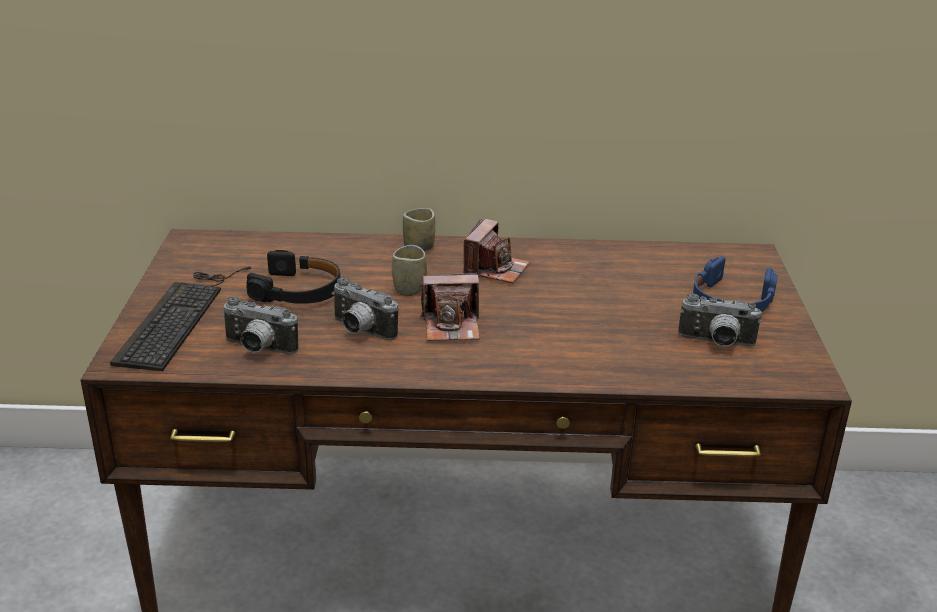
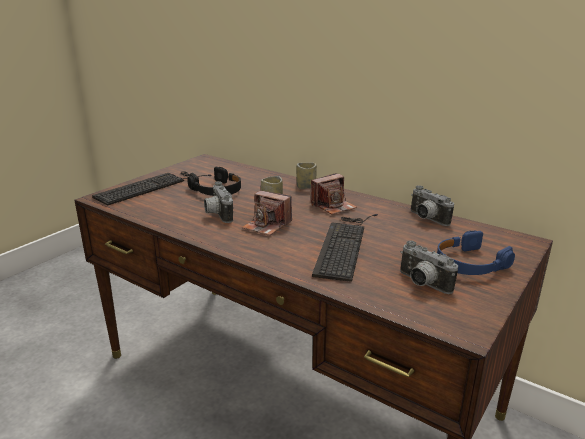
camera: 35 degrees right, 5 degrees down
camera [221,297,298,354] -> camera moved to [411,185,454,226]
none -> keyboard [312,214,378,282]

